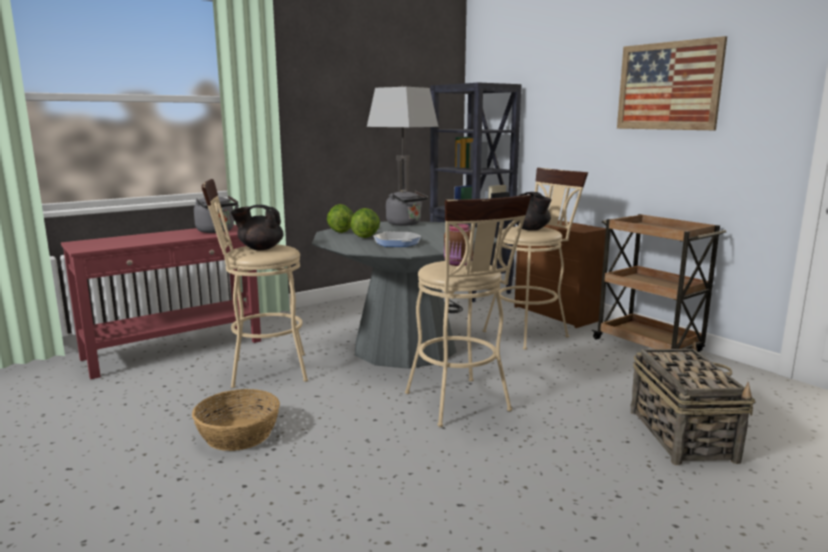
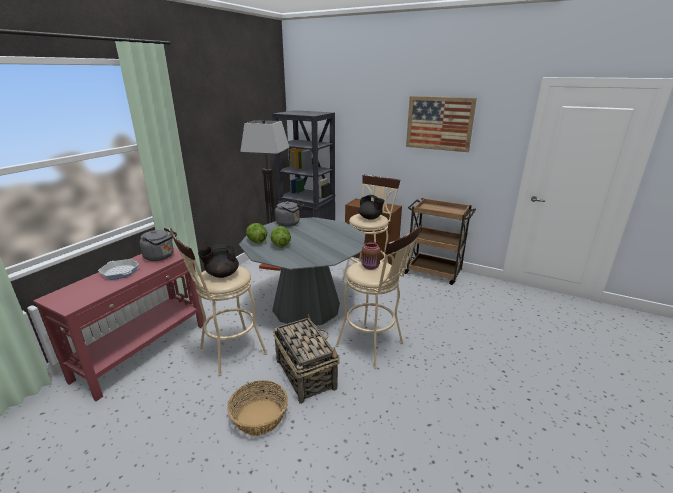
camera: 25 degrees left, 10 degrees up
frying pan [373,231,421,247] -> frying pan moved to [98,259,139,280]
basket [631,341,755,465] -> basket moved to [273,314,340,404]

